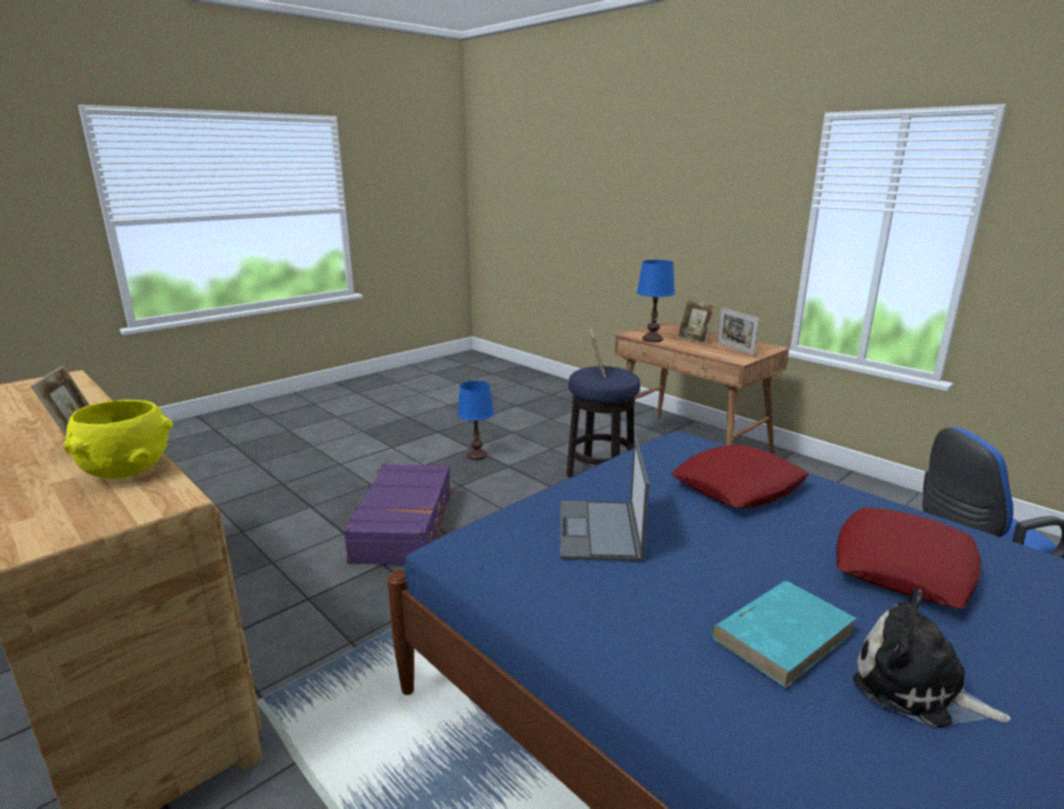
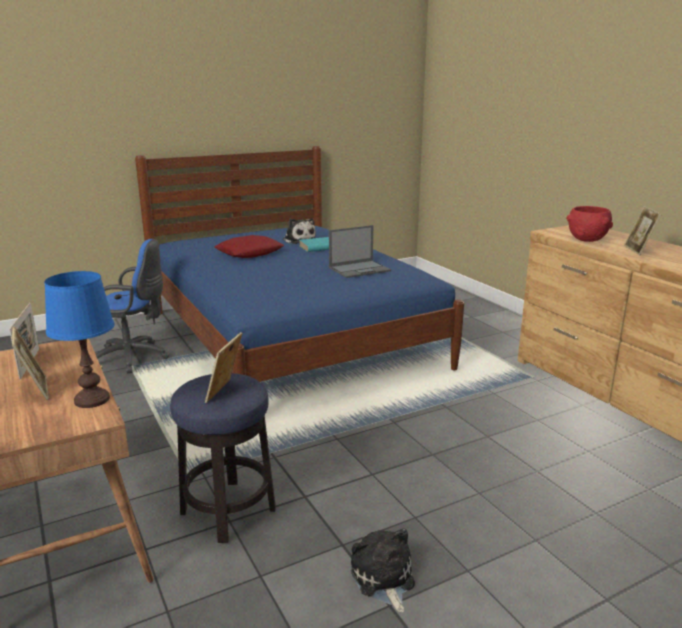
camera: 165 degrees left, 0 degrees up
yellow bowl [64,400,173,479] -> red bowl [566,206,613,242]
purple suitcase [343,463,455,565] -> none
blue table lamp [457,381,494,460] -> plush toy [351,528,415,612]
laptop [560,436,649,561] -> laptop turned 45 degrees clockwise [329,225,391,278]
red pillow [671,445,809,508] -> none

